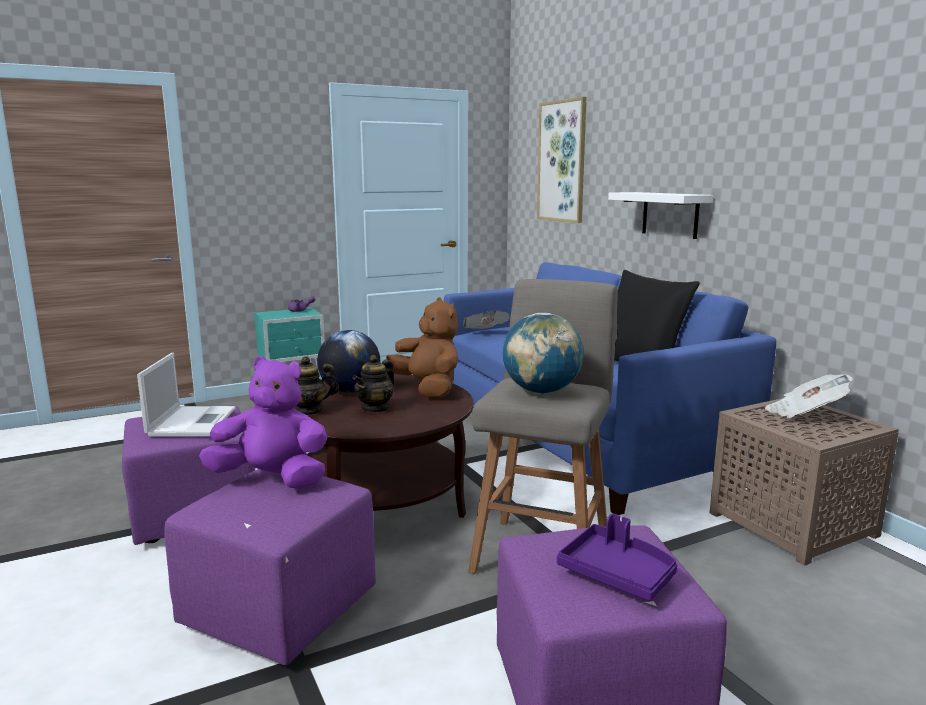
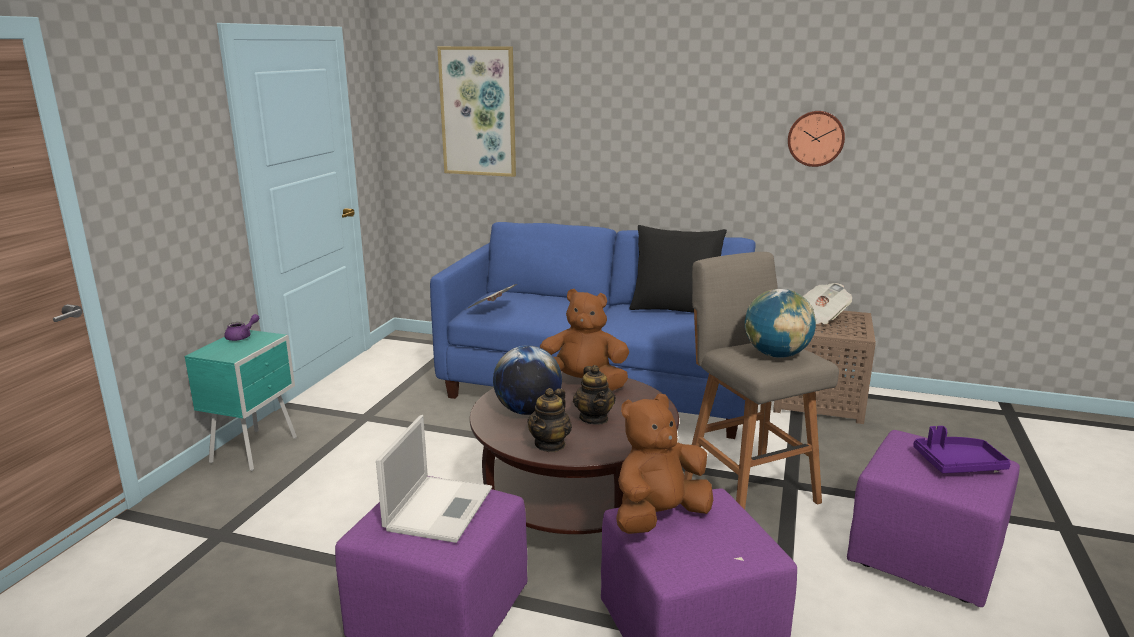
camera: 45 degrees left, 5 degrees up
laptop [137,352,236,436] -> laptop turned 60 degrees clockwise [376,415,492,543]
purple plush toy [199,356,327,489] -> brown plush toy [616,394,713,534]
white shelf [608,192,713,239] -> none
none -> wall clock [788,111,845,167]

